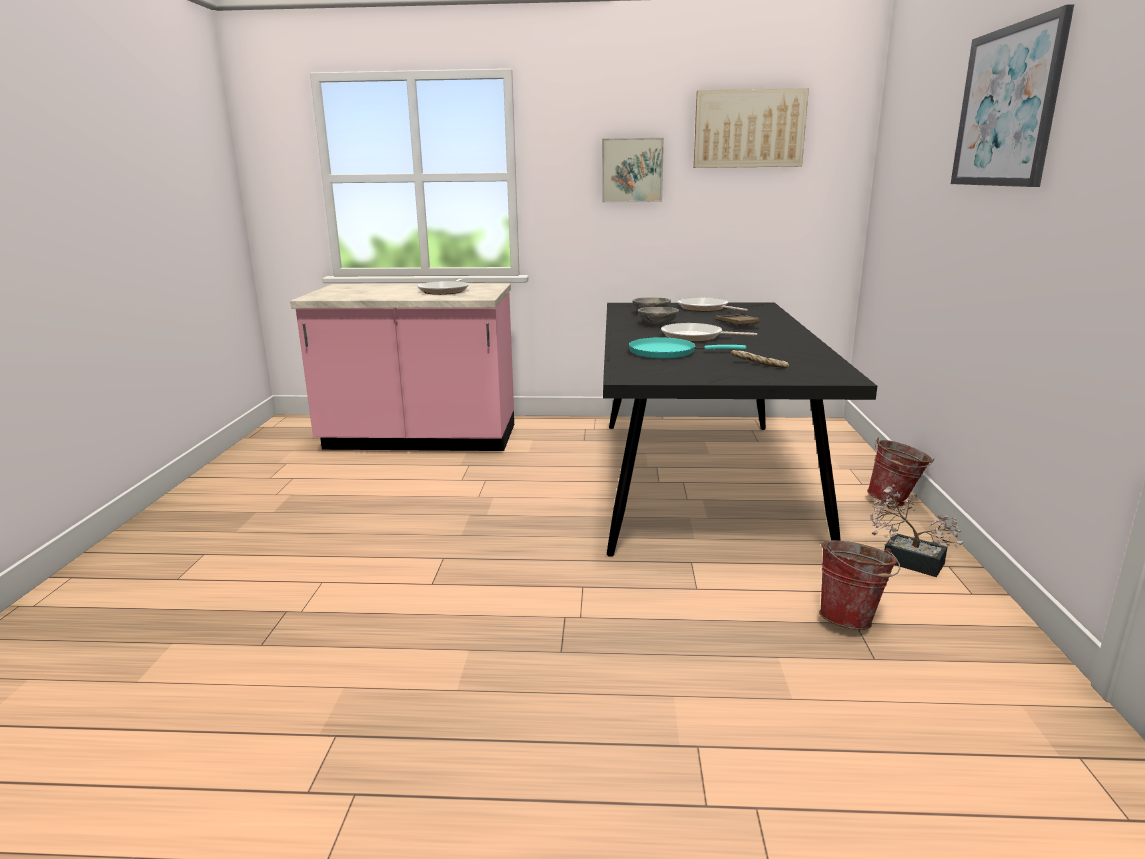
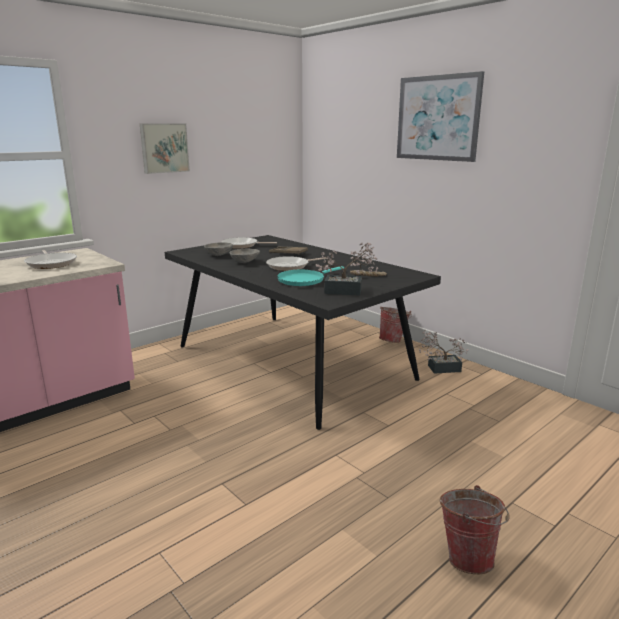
camera: 45 degrees left, 0 degrees up
picture [694,88,809,168] -> none
bucket [819,540,900,630] -> bucket moved to [440,485,510,574]
none -> potted plant [316,243,378,296]

